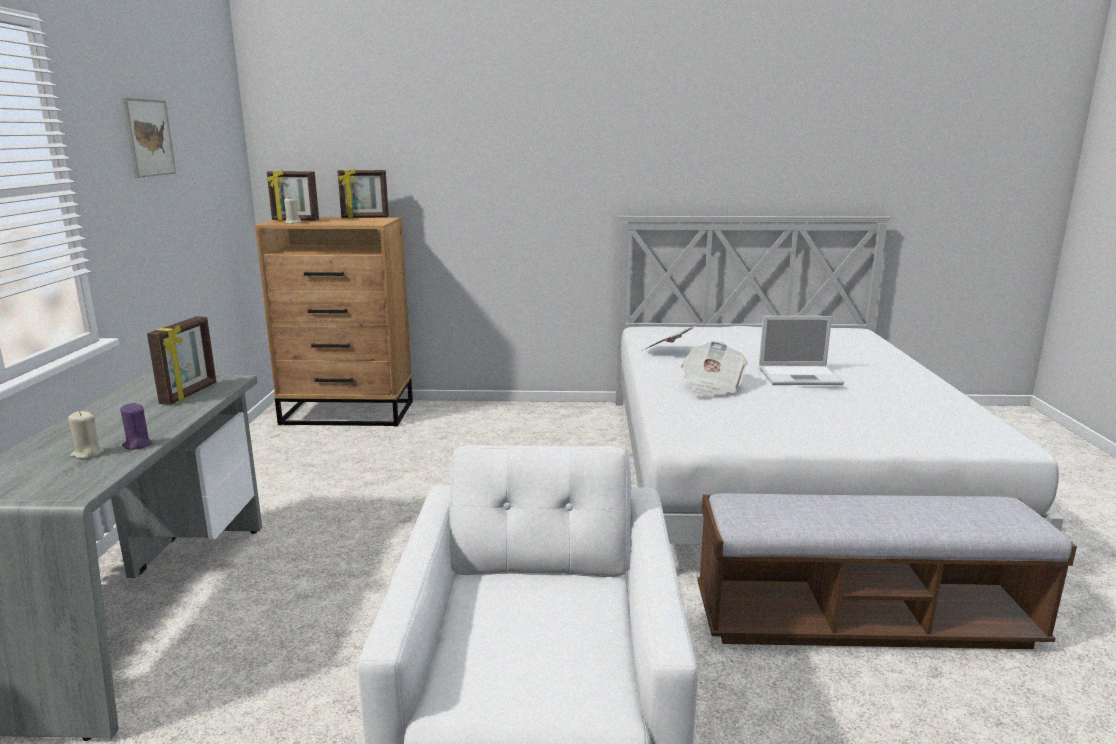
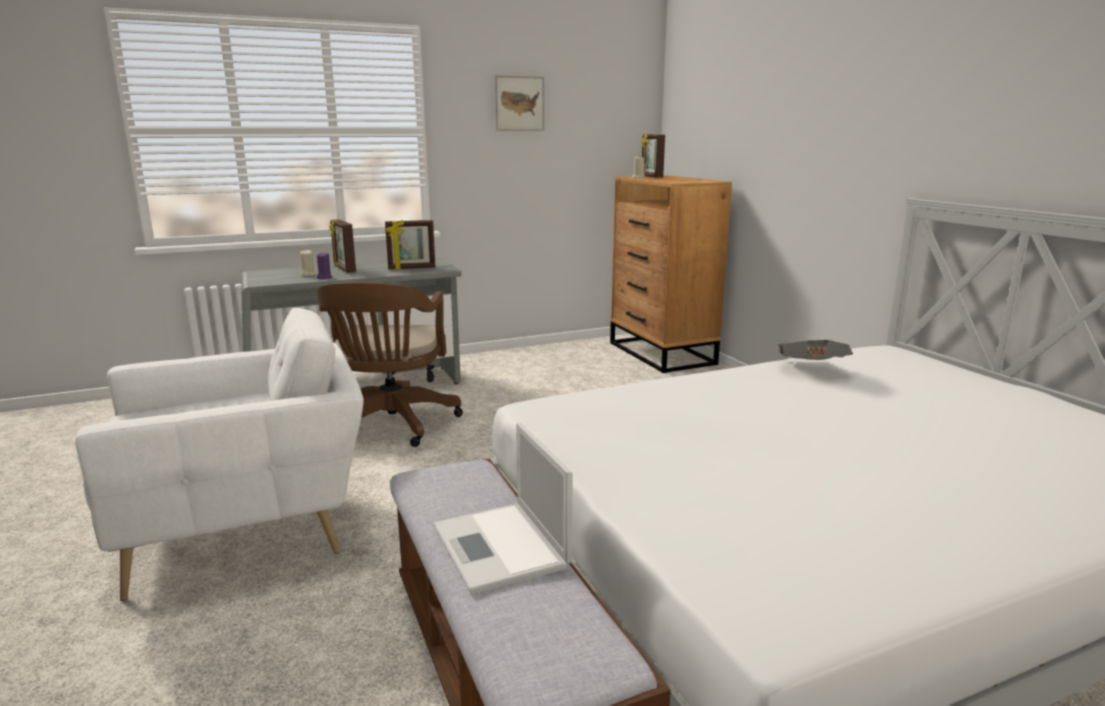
camera: 65 degrees right, 0 degrees up
picture frame [338,169,389,219] -> picture frame moved to [329,219,356,273]
newspaper [681,341,748,397] -> none
laptop [759,316,844,385] -> laptop moved to [433,423,573,595]
none -> brown office chair [316,282,463,447]

